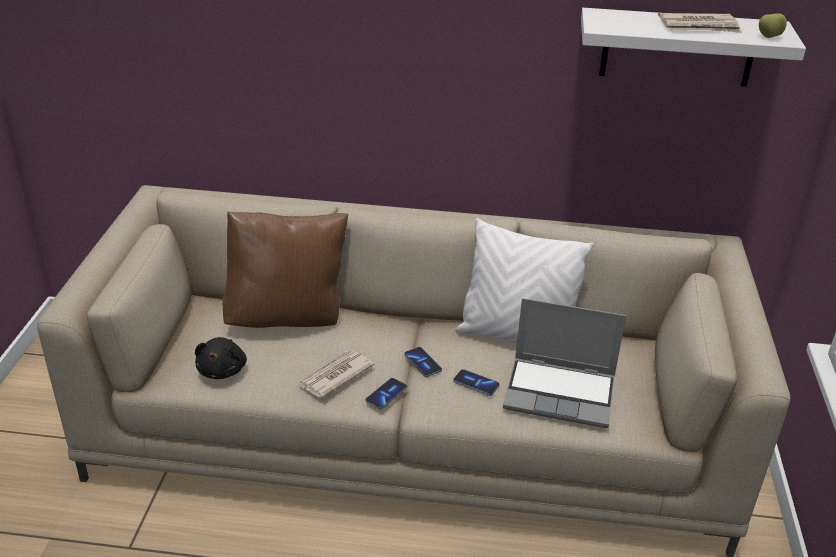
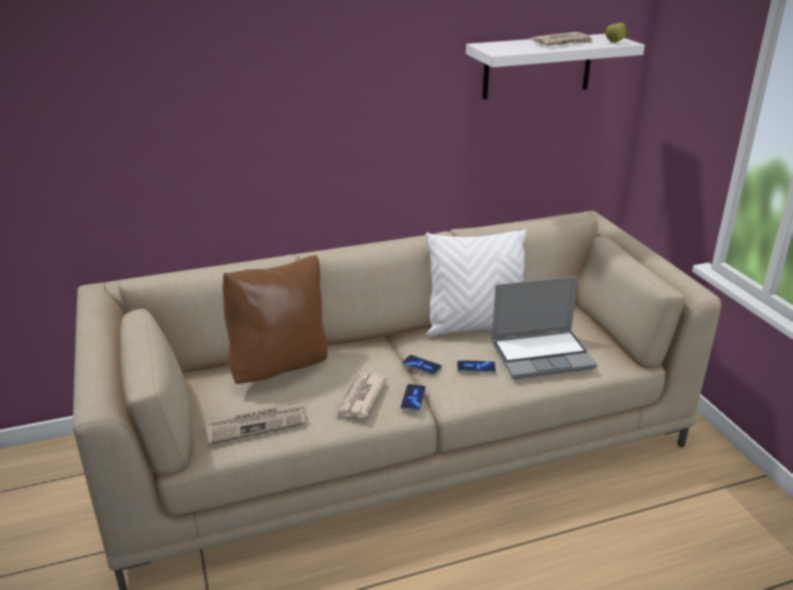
camera: 25 degrees left, 5 degrees down
black plush toy [195,337,247,379] -> newspaper [205,399,305,445]

